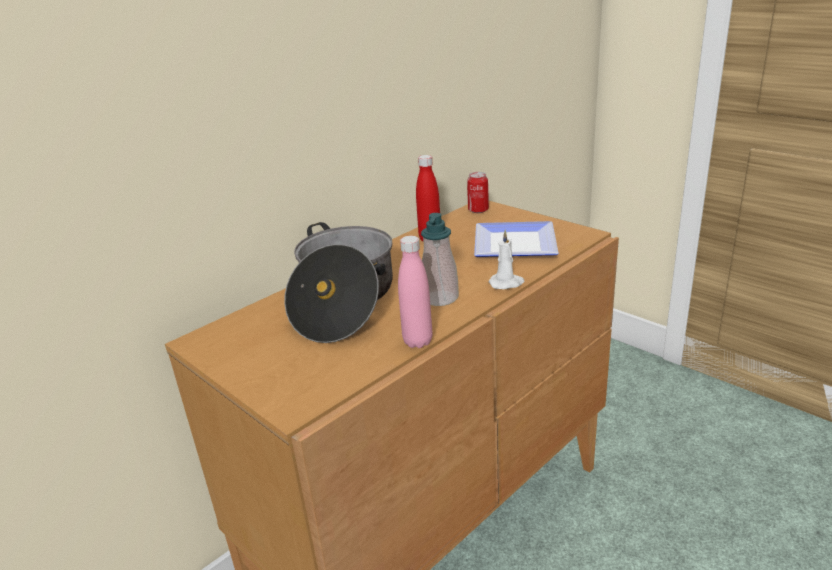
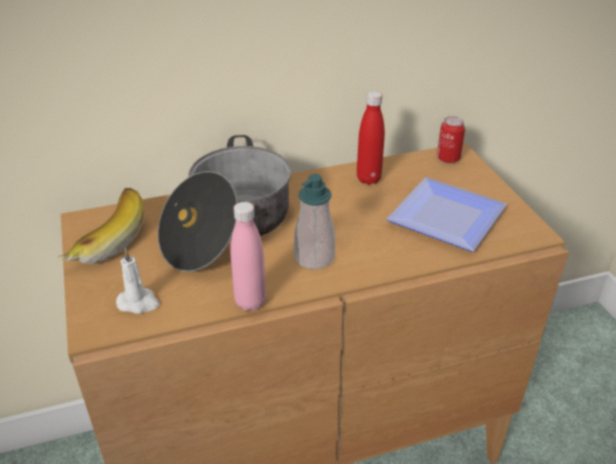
camera: 25 degrees right, 10 degrees up
white candle [489,229,525,289] -> white candle moved to [116,248,160,314]
none -> banana [57,188,144,264]

